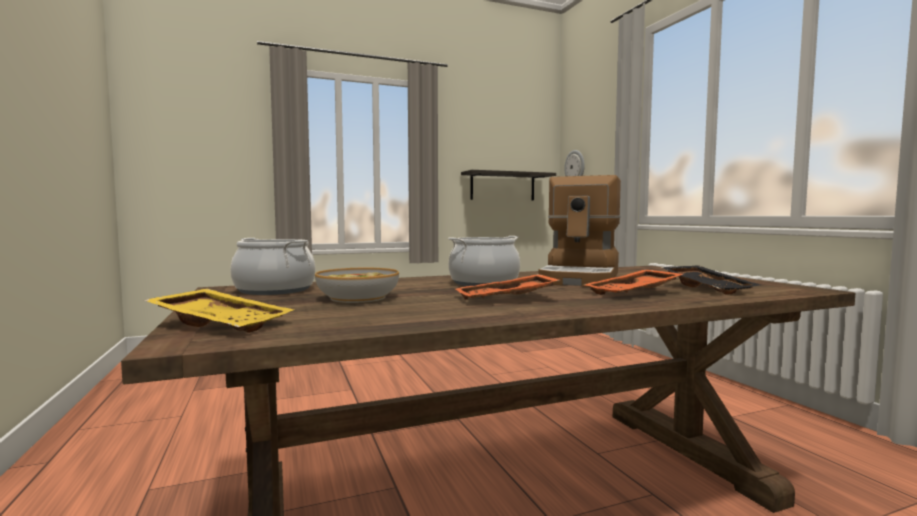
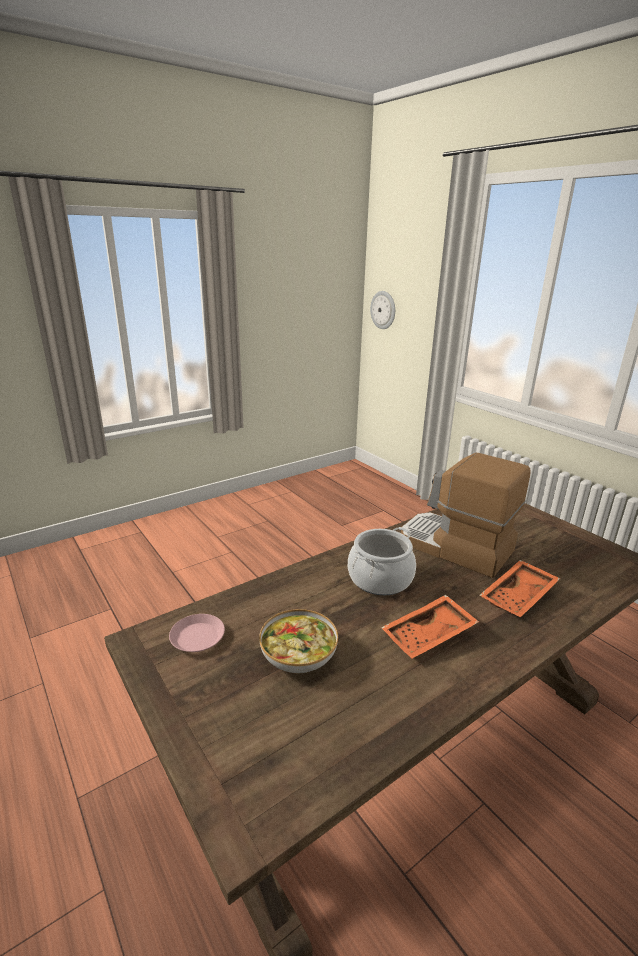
camera: 15 degrees left, 20 degrees up
yellow tray [144,289,294,333] -> none
cooking pot [230,238,316,295] -> pink plate [169,614,225,652]
shelf [461,170,556,201] -> none
coffee machine [538,175,621,287] -> coffee machine turned 120 degrees clockwise [401,453,531,578]
black tray [661,265,761,295] -> none

